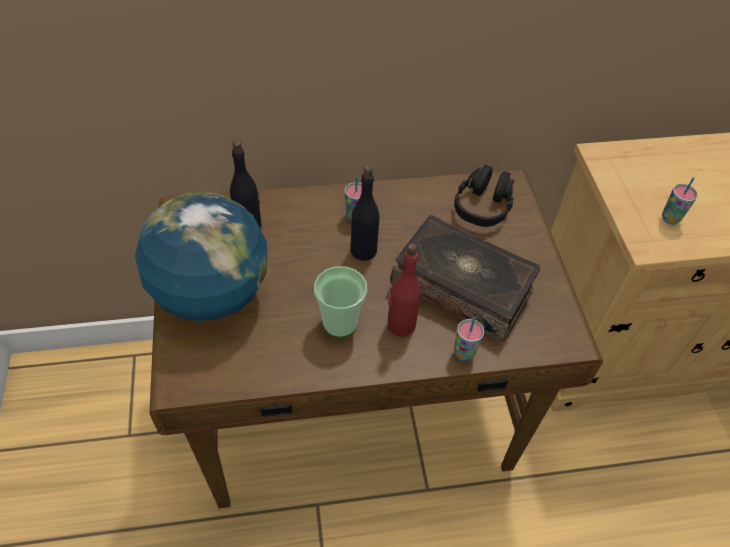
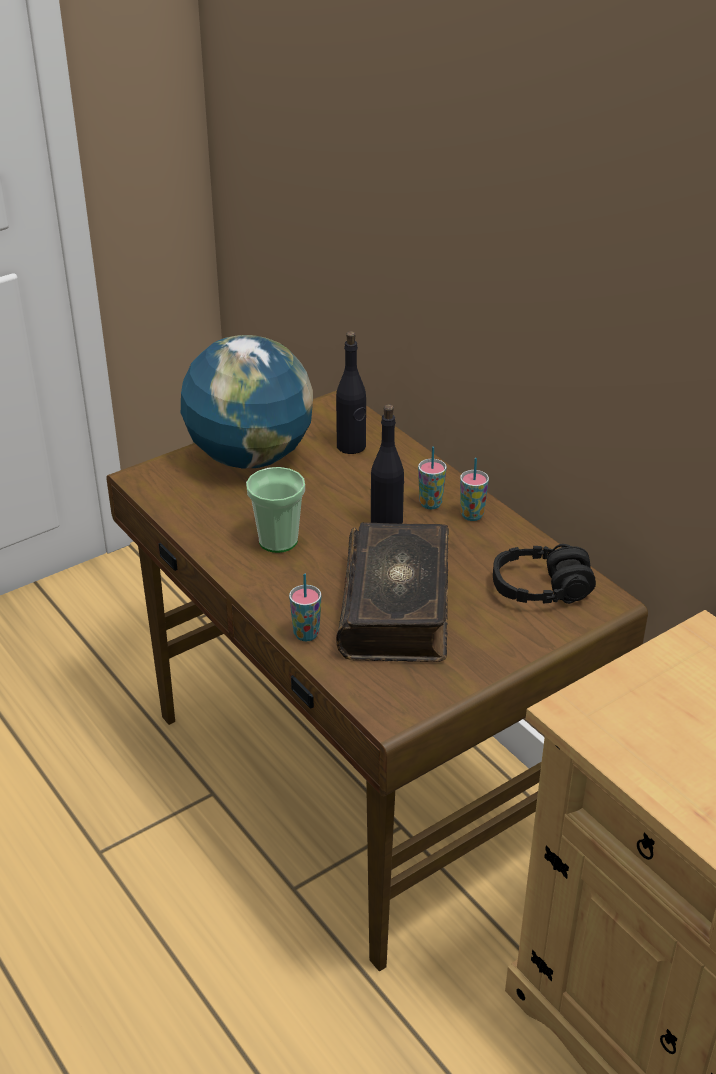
camera: 65 degrees right, 15 degrees down
red bottle [387,243,421,337] -> none
cup [662,177,698,225] -> cup moved to [460,458,489,521]

